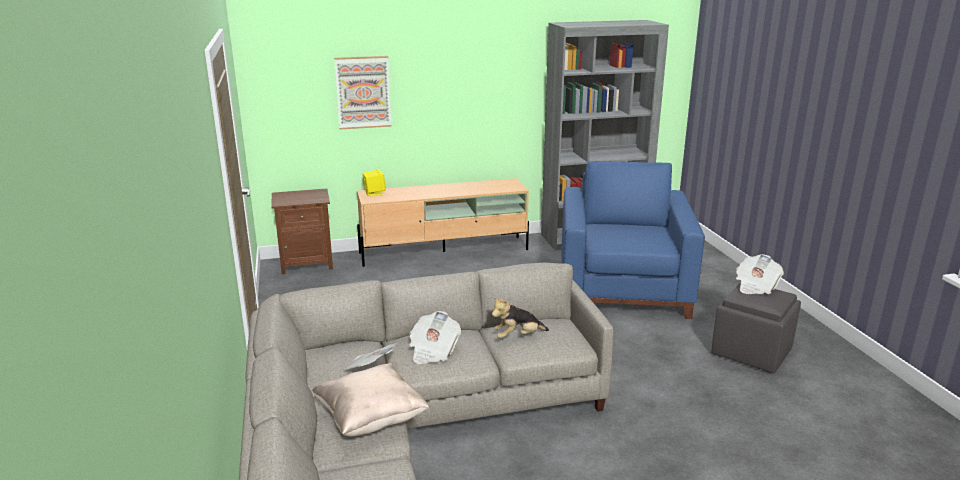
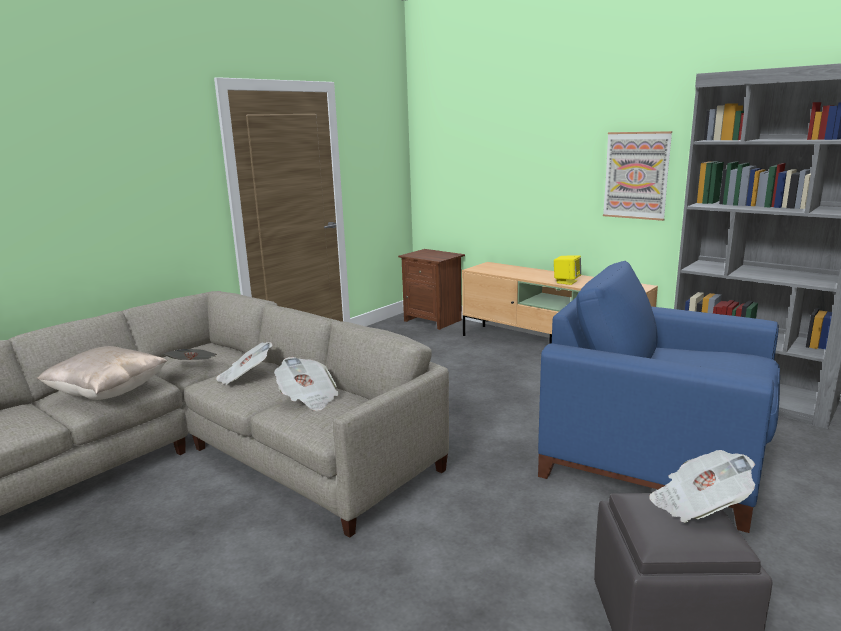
camera: 55 degrees right, 5 degrees down
picture [334,56,392,130] -> picture moved to [603,131,672,221]
yellow speaker [362,169,386,197] -> yellow speaker moved to [554,255,581,285]
plush toy [492,297,549,338] -> newspaper [274,357,340,411]
blue armchair [562,161,705,319] -> blue armchair turned 120 degrees counterclockwise [538,261,780,533]

